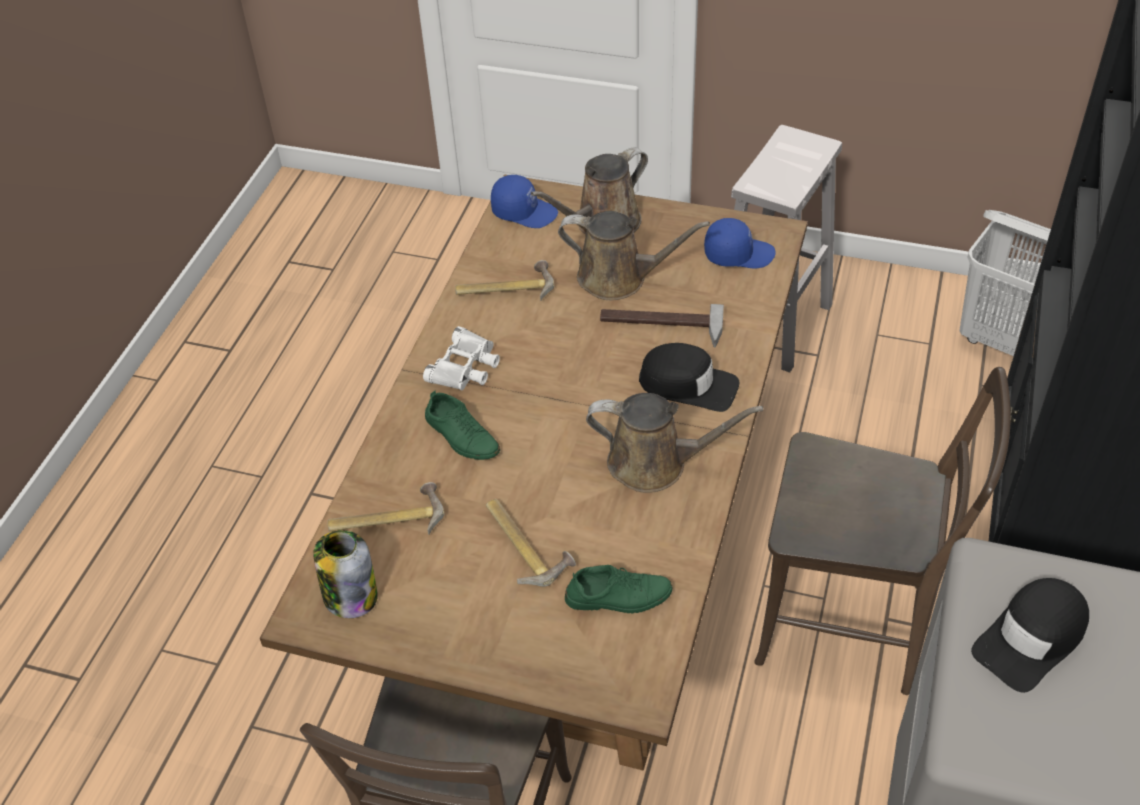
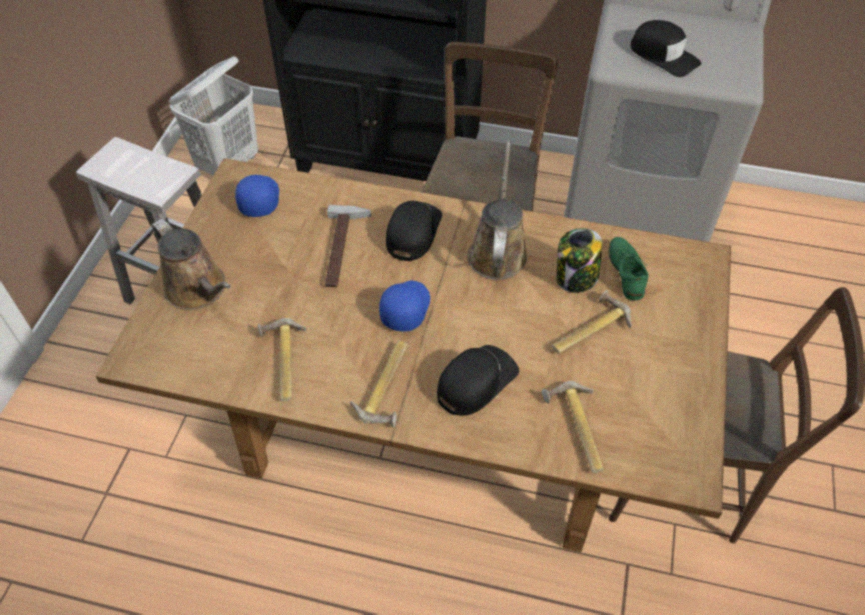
camera: 95 degrees left, 5 degrees up
jar [313,530,378,618] -> jar moved to [557,228,602,293]
white binoculars [423,326,500,390] -> hammer [350,341,408,427]
green shoe [425,391,500,460] -> black cap [437,345,519,416]
blue cap [491,175,558,228] -> blue cap moved to [379,281,430,331]
brown watering can [558,211,710,300] -> none

